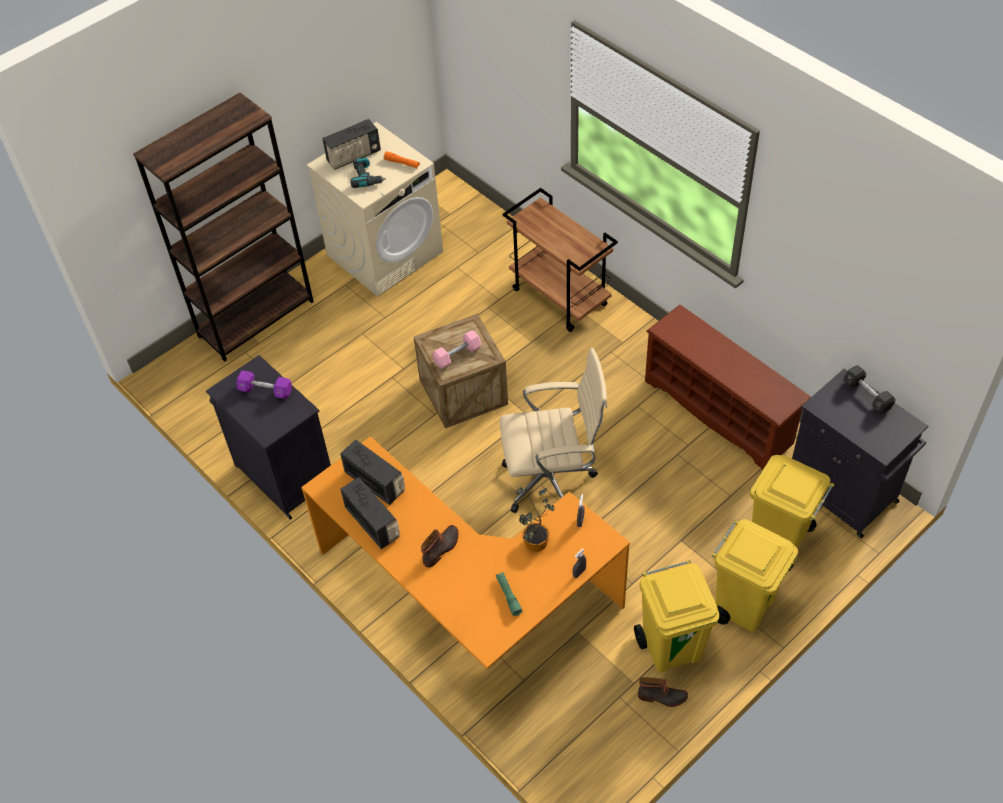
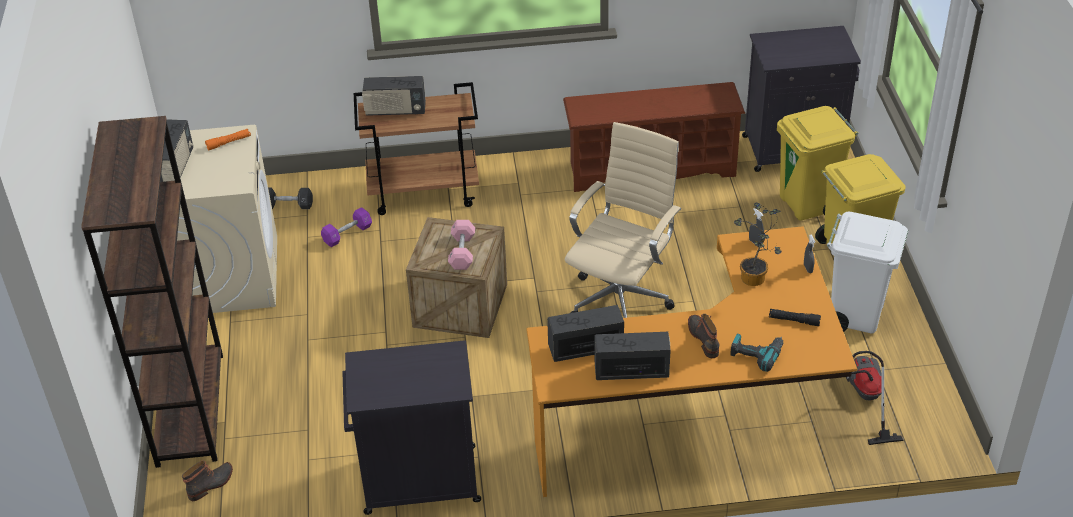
camera: 55 degrees left, 10 degrees down
purple dumbbell [237,370,292,399] -> purple dumbbell moved to [321,207,372,247]
power drill [351,157,386,188] -> power drill moved to [730,334,784,372]
green flashlight [496,572,523,616] -> black flashlight [769,309,821,326]
yellow trash can [634,560,719,672] -> white trash can [827,212,908,333]
boot [638,677,688,707] -> boot moved to [182,460,233,501]
black dumbbell [843,365,895,414] -> black dumbbell moved to [268,188,313,209]
none -> radio [362,76,426,116]
none -> vacuum cleaner [846,351,904,445]

